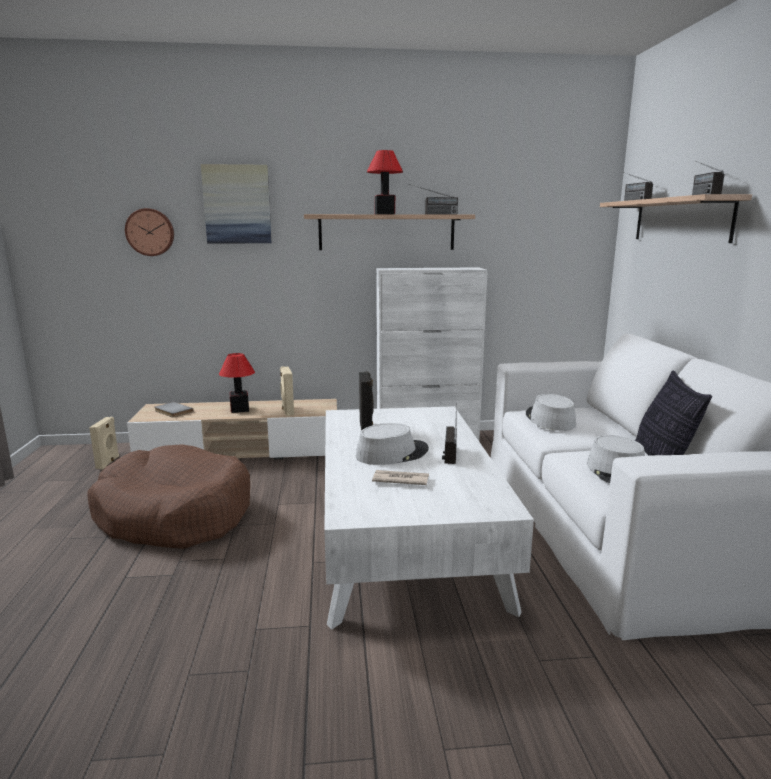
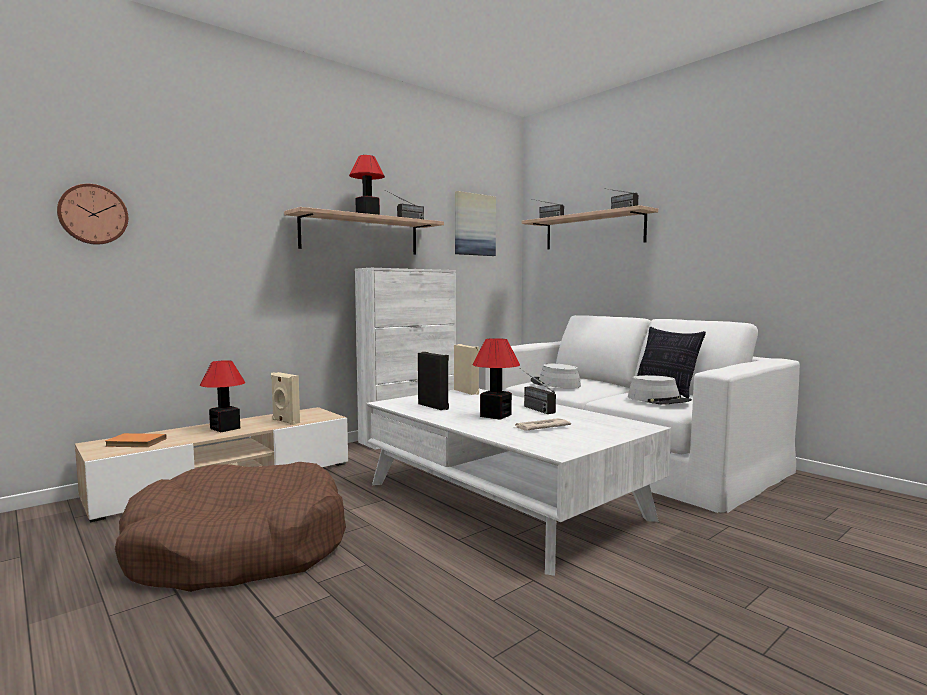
camera: 35 degrees left, 10 degrees down
beige speaker [89,417,119,469] -> beige speaker moved to [454,344,479,395]
grey book [155,402,194,418] -> orange book [105,433,167,447]
picture [201,164,272,243] -> picture moved to [455,191,496,256]
grey hat [356,423,429,465] -> table lamp [472,338,520,420]

